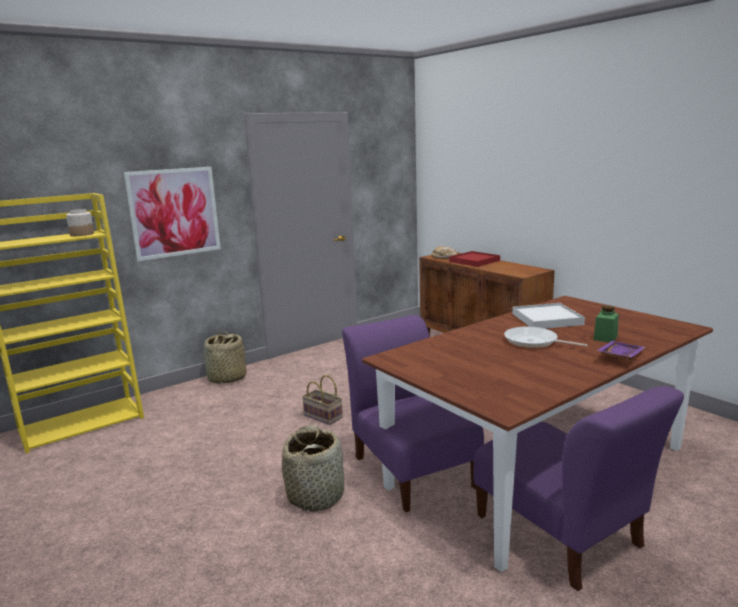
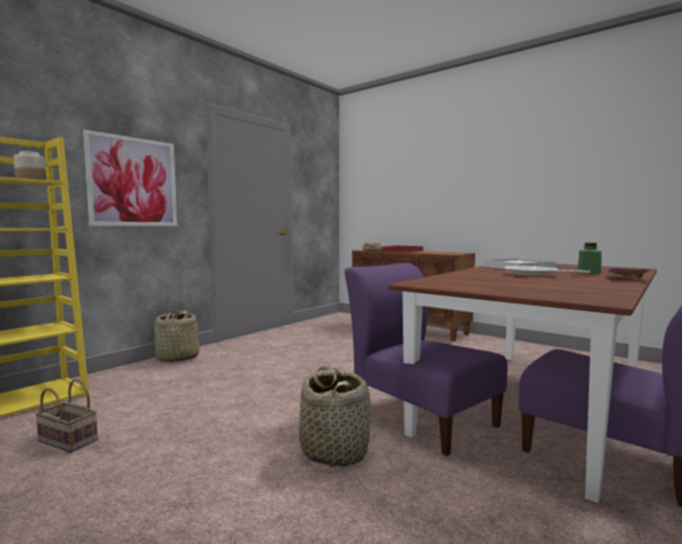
camera: 15 degrees left, 10 degrees down
basket [302,375,343,425] -> basket moved to [35,379,98,453]

